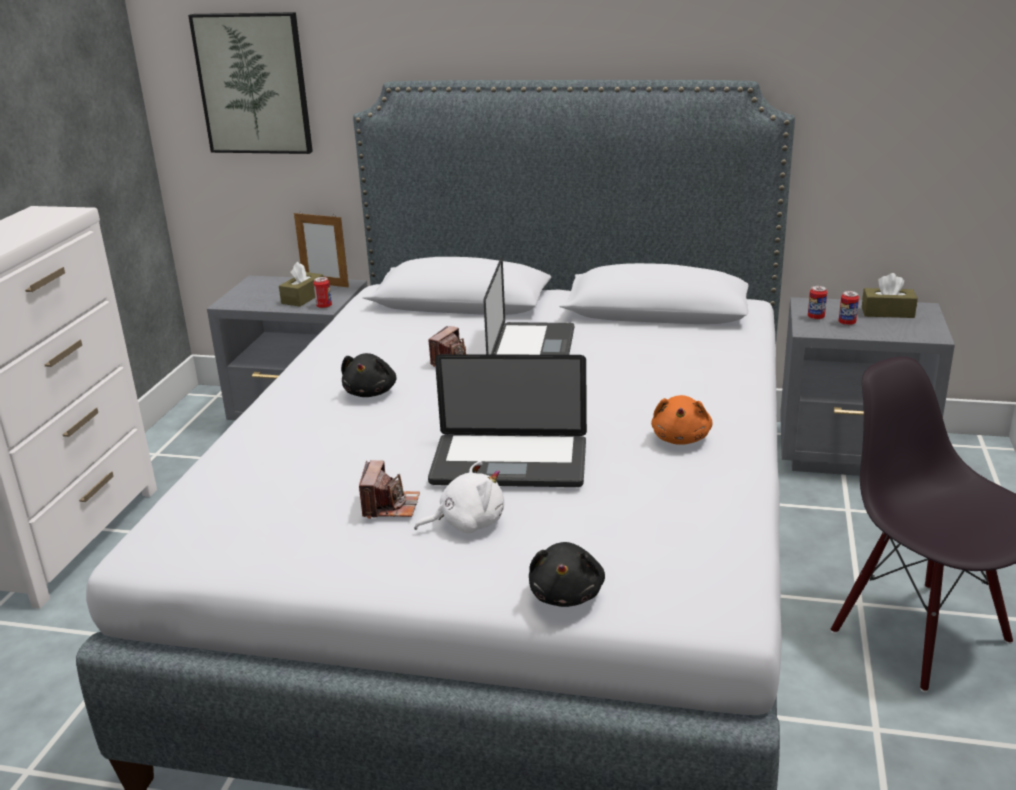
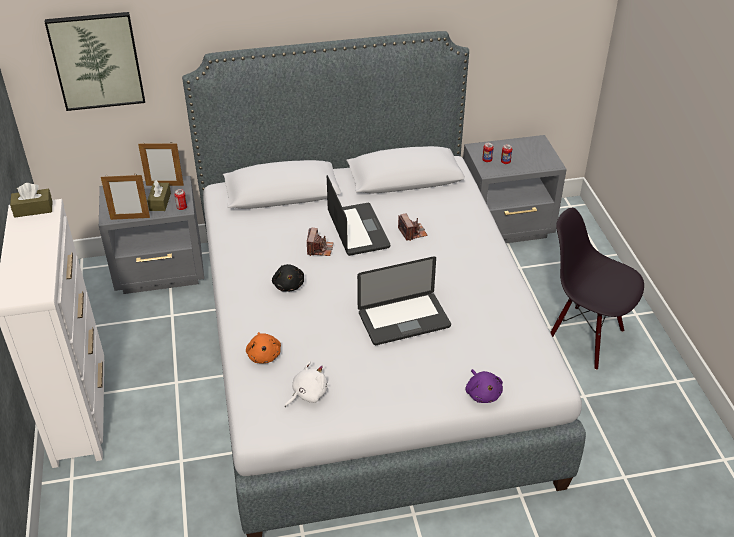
camera: 25 degrees left, 15 degrees up
camera [359,460,420,519] -> camera moved to [398,213,428,241]
white plush toy [414,460,504,533] -> white plush toy moved to [285,362,328,407]
black plush toy [529,542,605,607] -> purple plush toy [465,369,503,403]
orange plush toy [651,395,713,445] -> orange plush toy moved to [246,332,281,363]
brown tissue box [862,273,918,318] -> brown tissue box moved to [10,183,52,218]
none -> picture frame [101,175,150,220]

